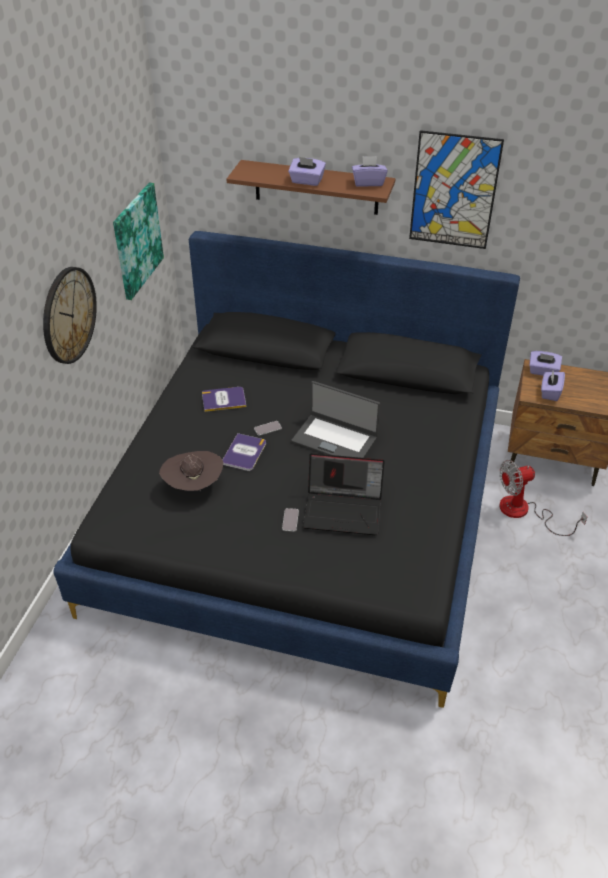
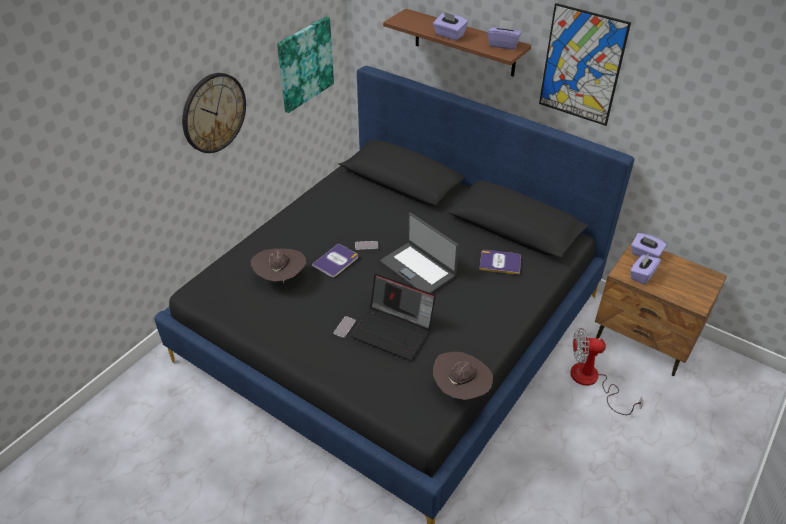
camera: 20 degrees right, 0 degrees up
book [202,387,246,412] -> book moved to [479,250,521,275]
none -> brown hat [433,352,493,400]

